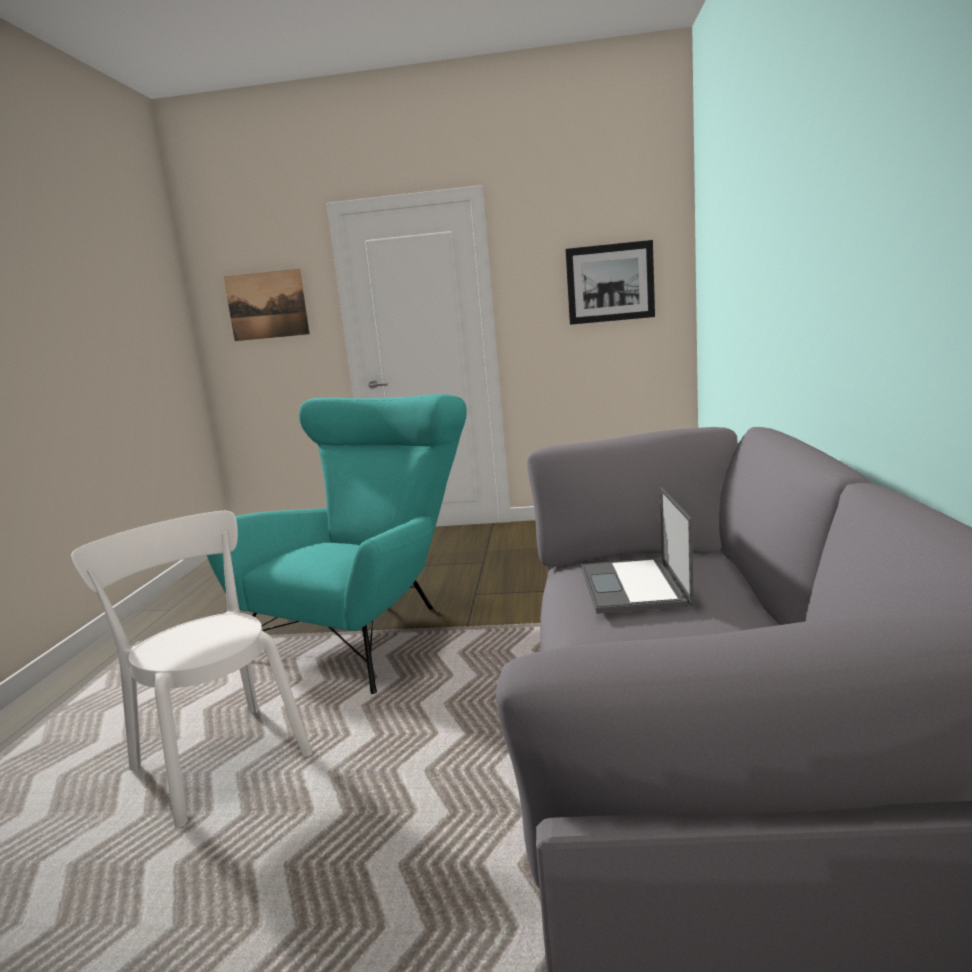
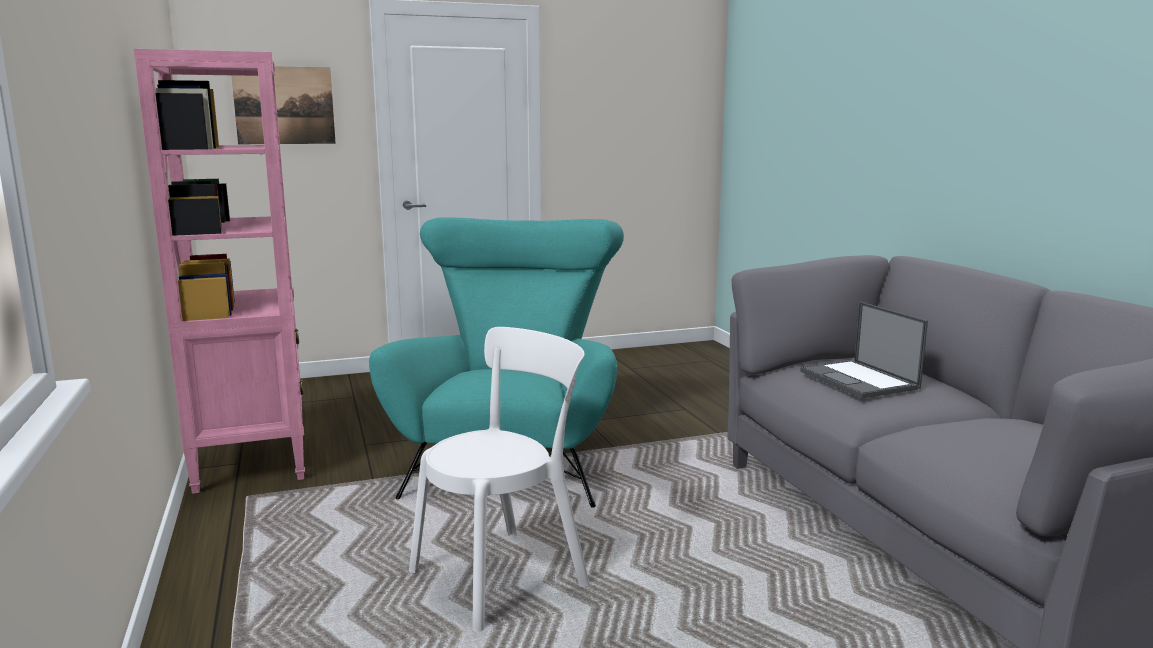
camera: 25 degrees left, 0 degrees up
white chair [71,511,312,828] -> white chair turned 120 degrees clockwise [409,327,590,632]
picture [565,240,655,325] -> none
none -> pink bookcase [133,49,305,494]

